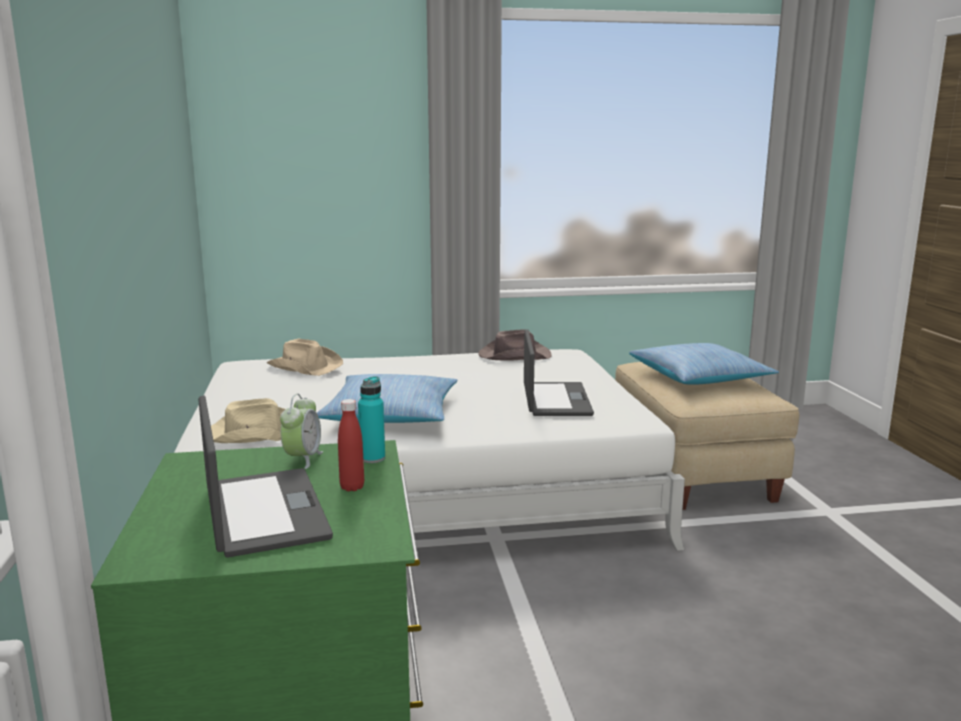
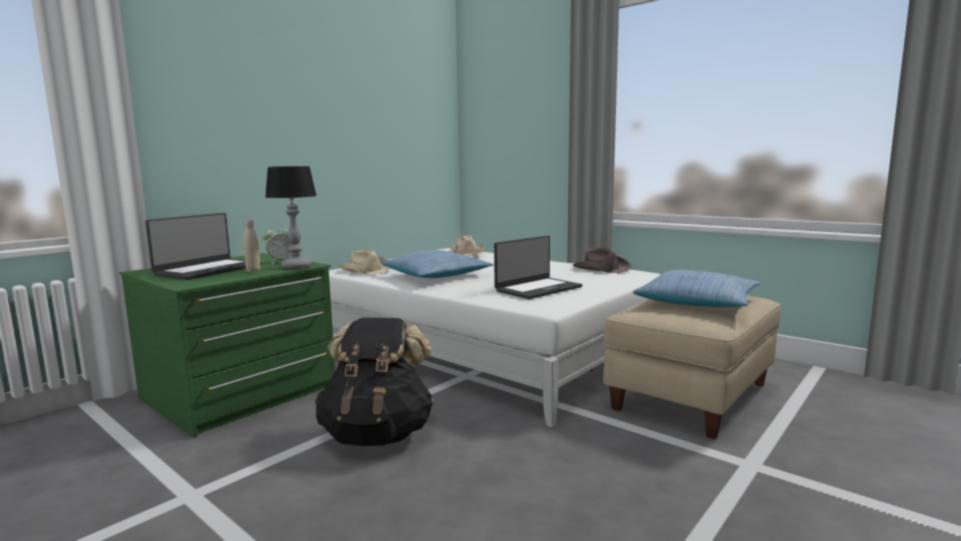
camera: 50 degrees right, 5 degrees down
red bottle [338,399,364,491] -> beige bottle [244,220,261,273]
turquoise bottle [358,376,385,463] -> table lamp [265,166,317,269]
none -> black backpack [315,318,434,446]

